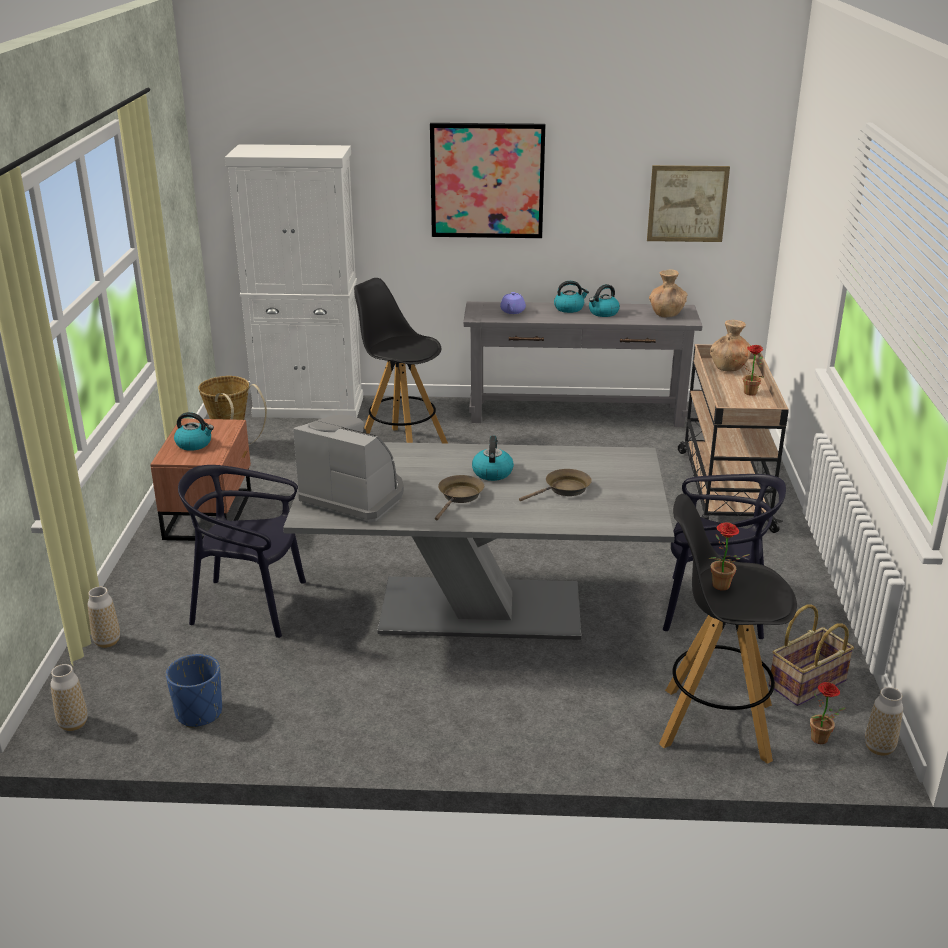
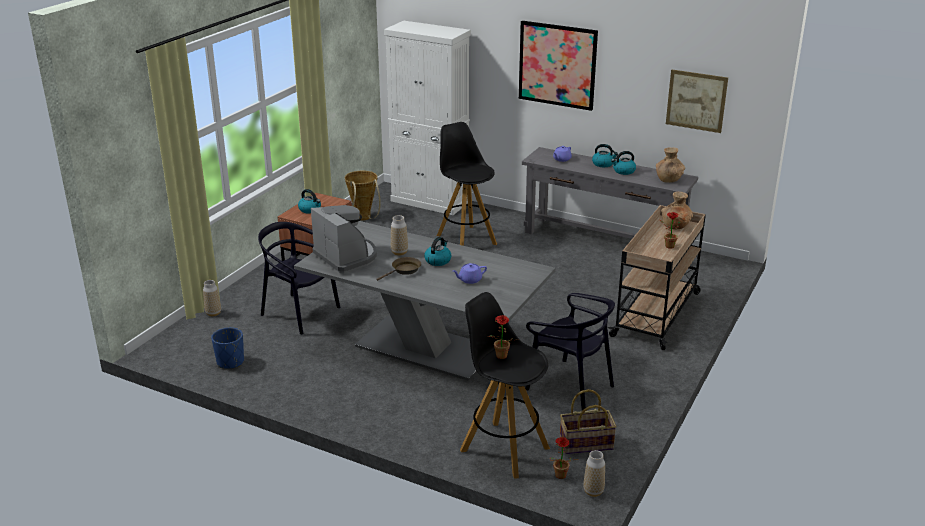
camera: 25 degrees right, 0 degrees up
vase [50,664,88,731] -> vase moved to [391,215,408,256]
brown frying pan [519,469,592,501] -> purple teapot [453,263,487,284]

